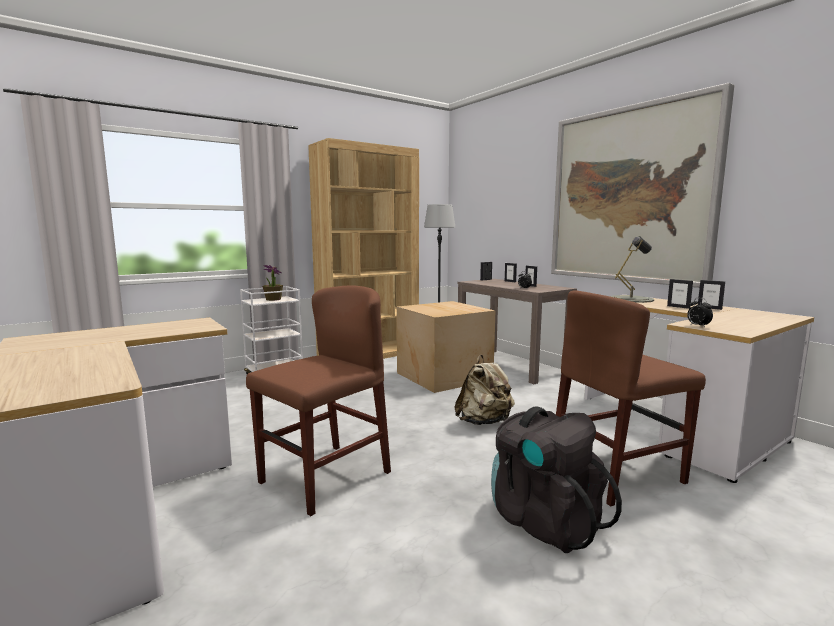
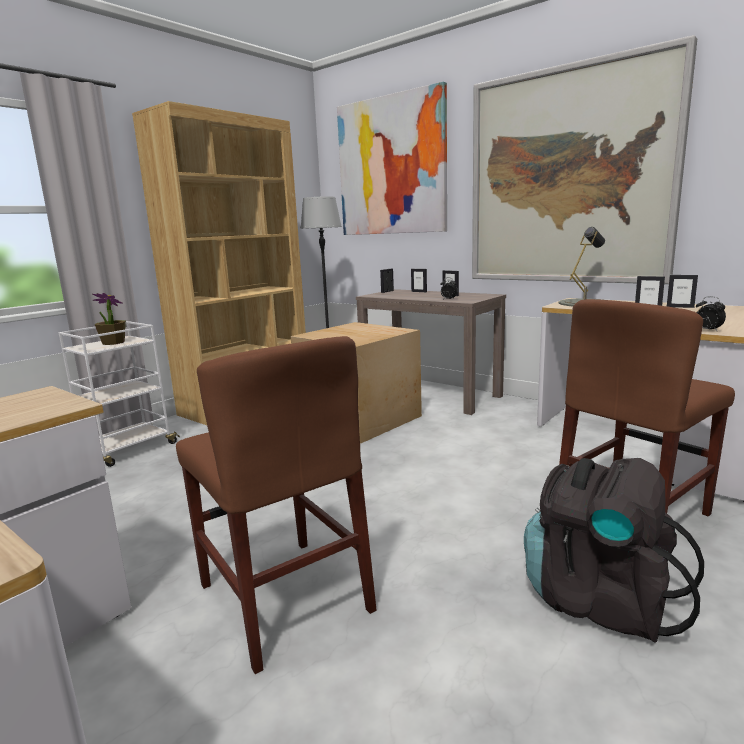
camera: 15 degrees left, 5 degrees up
brown chair [246,285,391,516] -> brown chair turned 120 degrees clockwise [176,336,377,674]
beige backpack [454,355,515,425] -> none
none -> picture [337,82,447,235]

